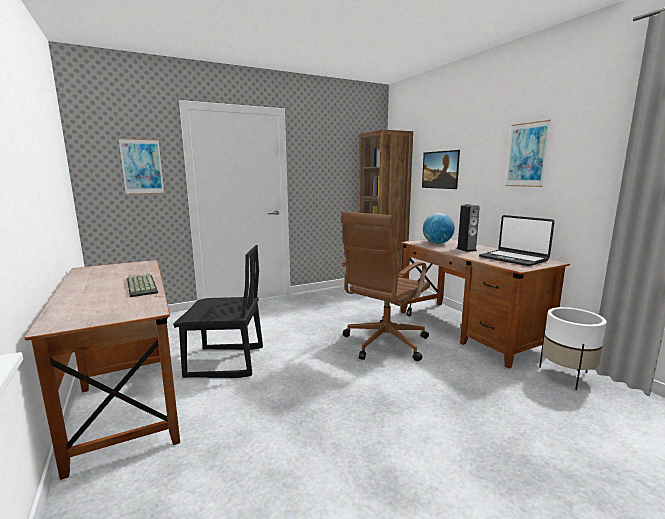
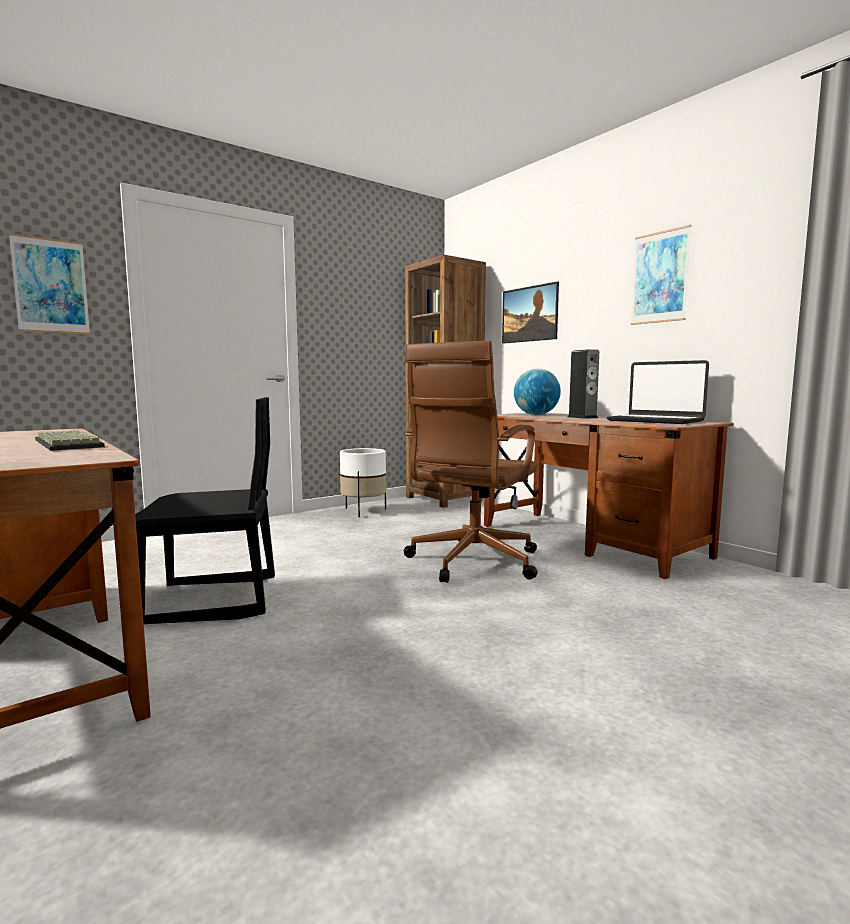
camera: 10 degrees left, 5 degrees down
white planter [539,307,607,390] -> white planter moved to [340,448,386,517]

